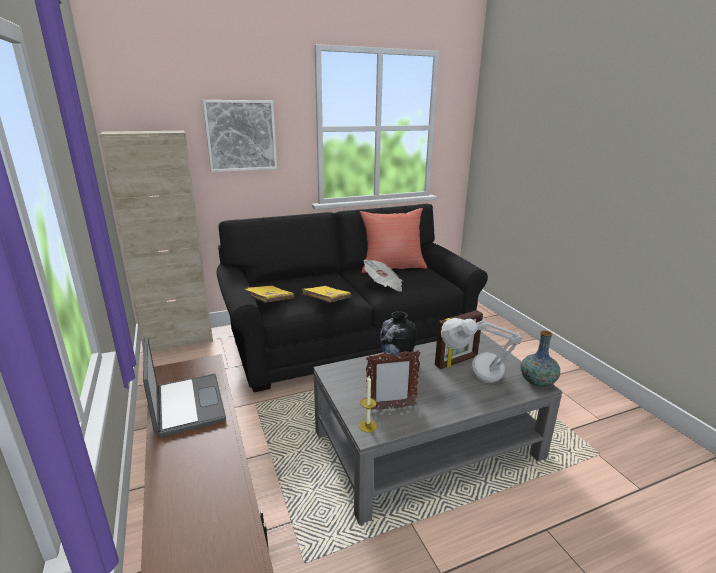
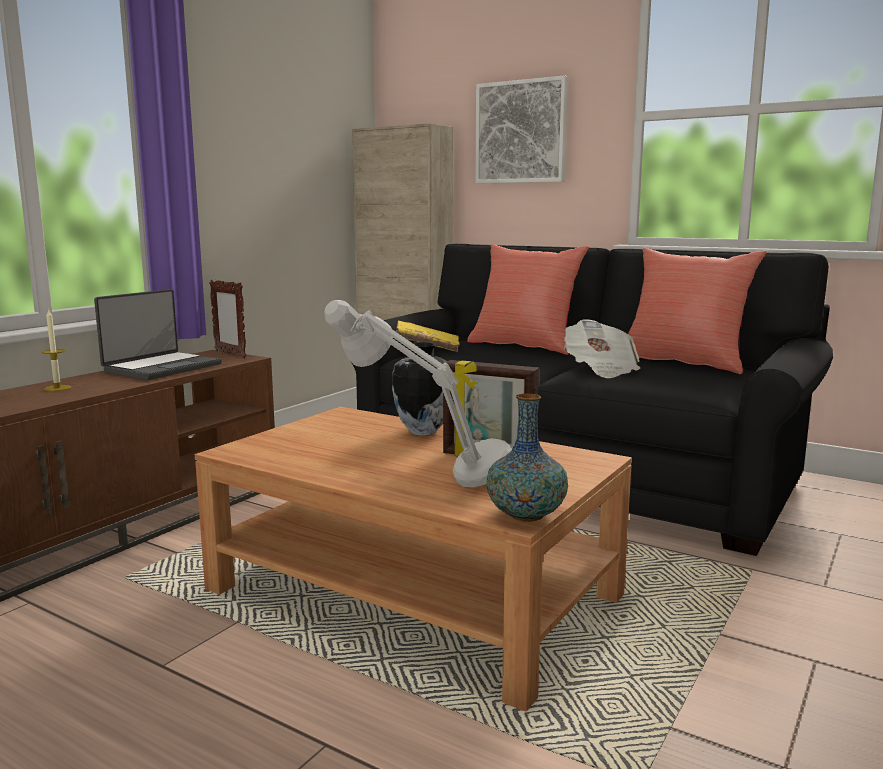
camera: 55 degrees right, 10 degrees down
yellow book [302,286,351,303] -> none
grey coffee table [313,332,563,525] -> brown coffee table [195,407,632,712]
candle [359,376,377,433] -> candle moved to [42,309,71,391]
picture frame [366,350,421,410] -> picture frame moved to [209,280,246,358]
none -> red pillow [467,244,589,355]

